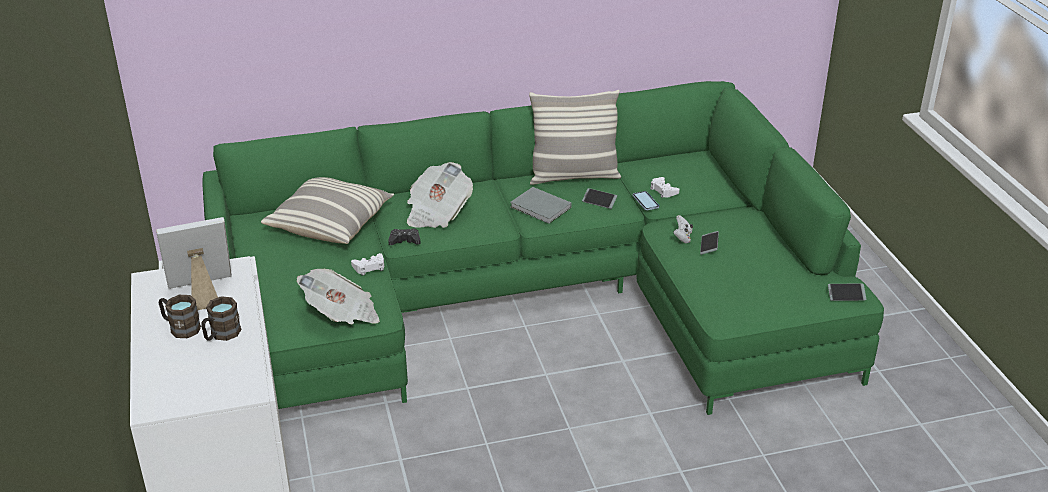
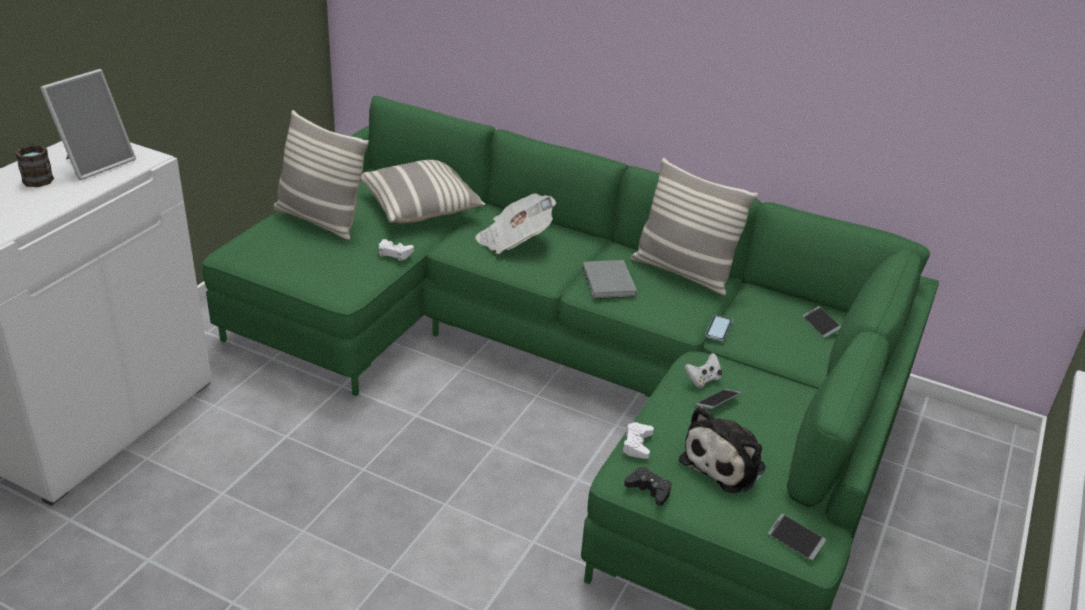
camera: 40 degrees right, 0 degrees up
picture frame [156,217,232,310] -> picture frame turned 105 degrees clockwise [40,69,136,180]
brown mug [201,296,241,341] -> none
newspaper [297,269,380,325] -> none
black game controller [388,228,420,245] -> black game controller moved to [624,467,672,506]
phone [582,188,617,209] -> phone moved to [803,306,841,338]
white game controller [650,177,679,198] -> white game controller moved to [622,422,654,459]
none -> pillow [273,110,369,240]
none -> plush toy [679,406,766,493]

